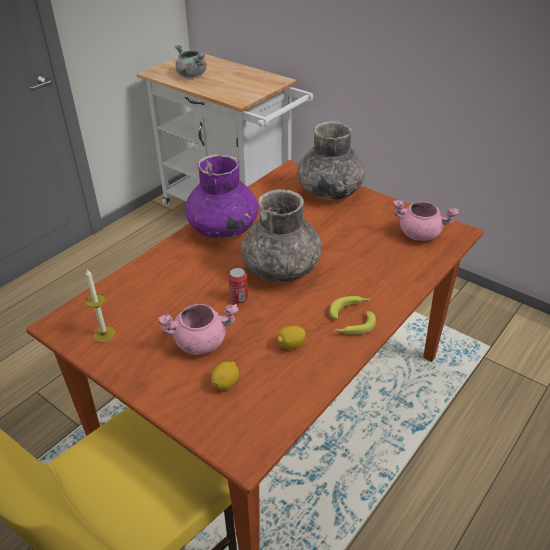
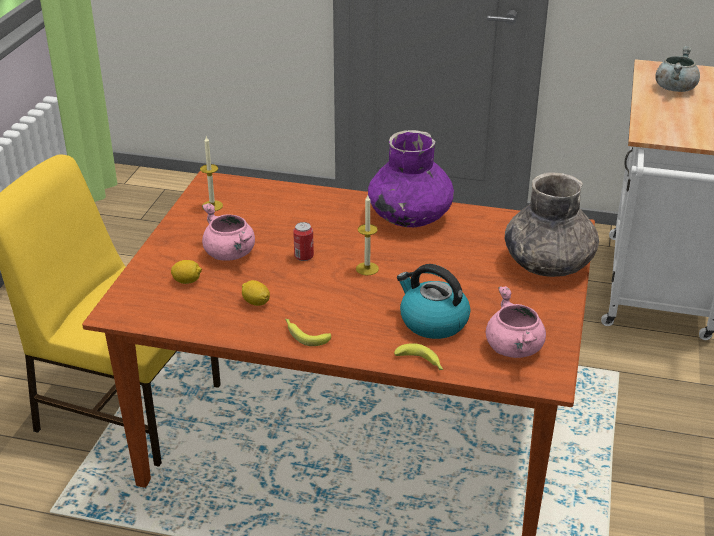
camera: 65 degrees right, 5 degrees down
grey vase [240,190,322,282] -> candle [356,195,379,275]
banana [329,296,370,319] -> banana moved to [394,343,443,370]
none -> kettle [397,264,470,339]

